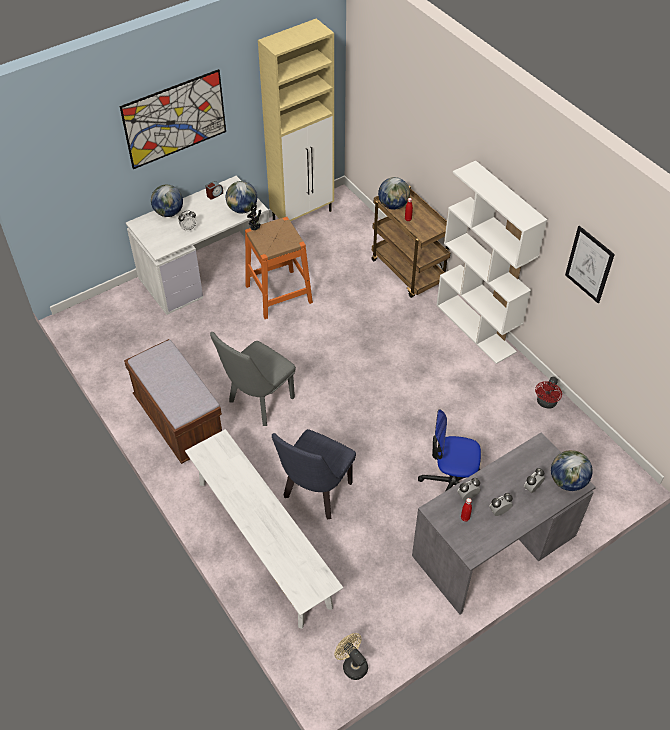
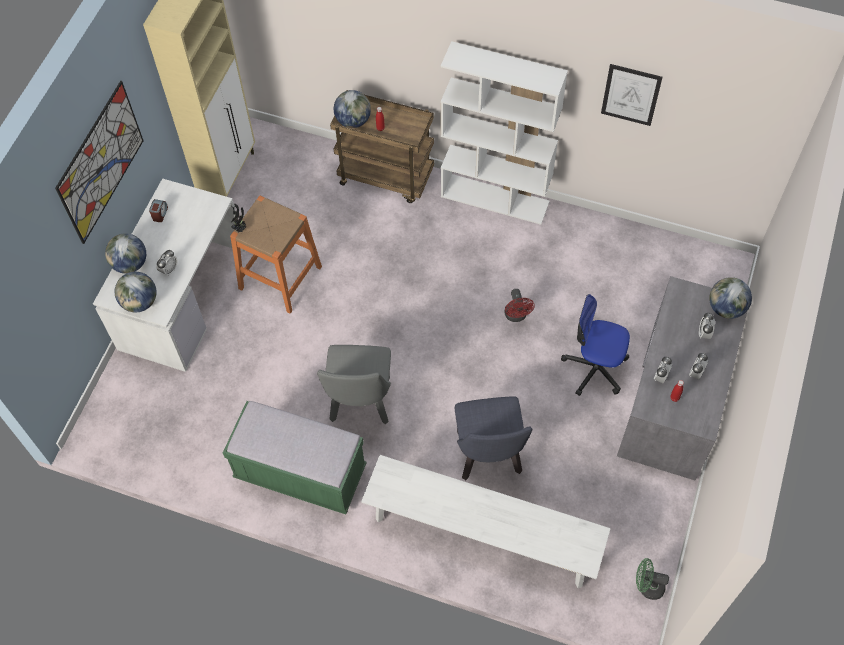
camera: 35 degrees left, 10 degrees up
brown bench [124,339,222,464] -> green bench [223,401,367,514]
globe [226,181,257,214] -> globe moved to [115,272,156,312]
beige fan [334,633,368,680] -> green fan [636,558,669,600]
office chair [418,410,481,491] -> office chair turned 45 degrees clockwise [561,294,630,396]
red fan [535,377,562,409] -> red fan moved to [505,289,535,322]

